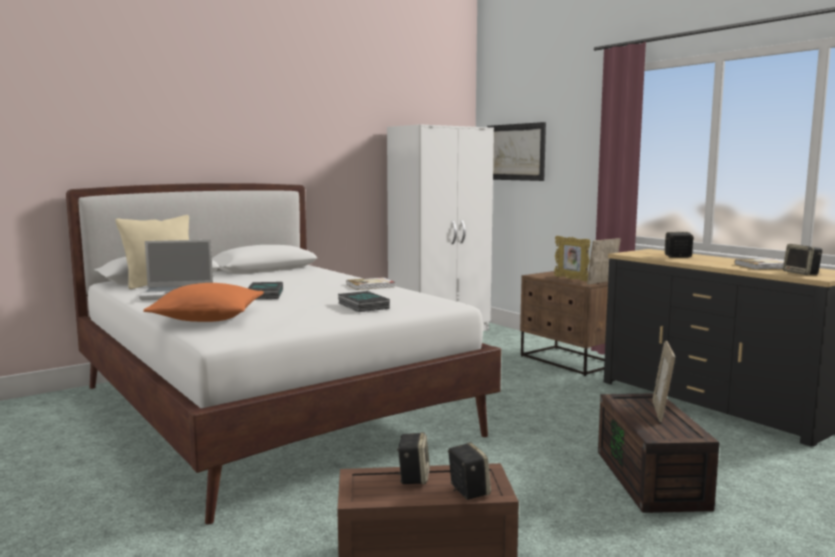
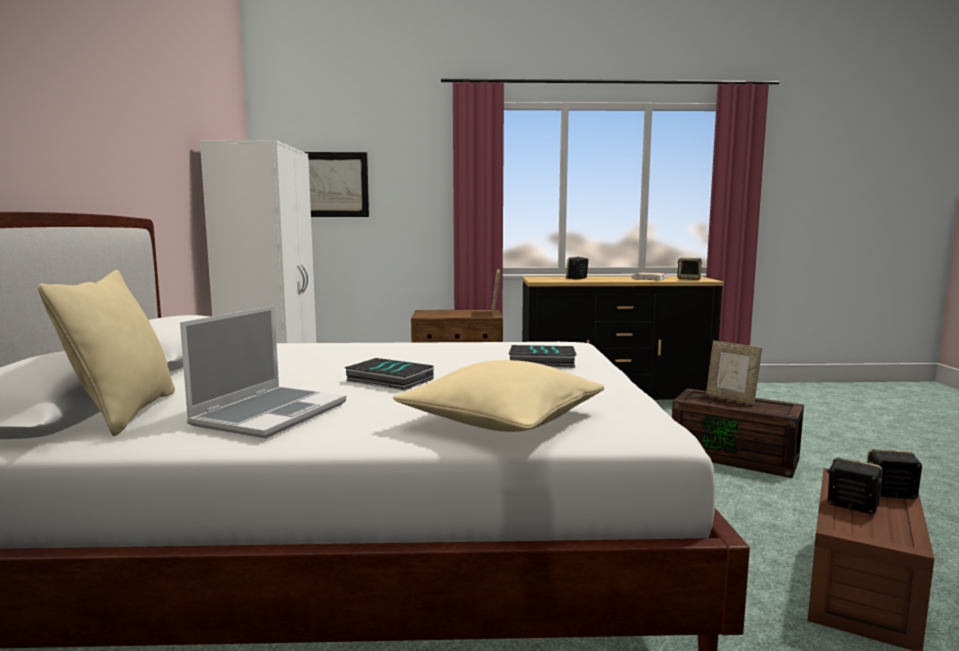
camera: 55 degrees left, 0 degrees up
orange pillow [144,283,264,322] -> beige pillow [393,360,605,432]
book [347,277,395,290] -> none
picture frame [554,236,591,281] -> none

